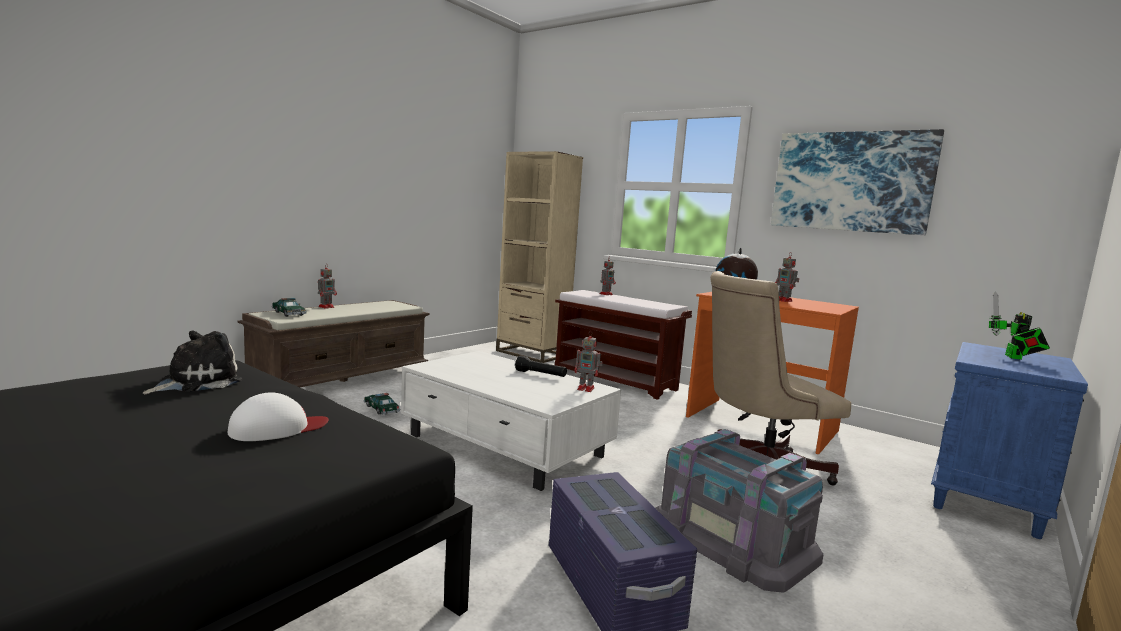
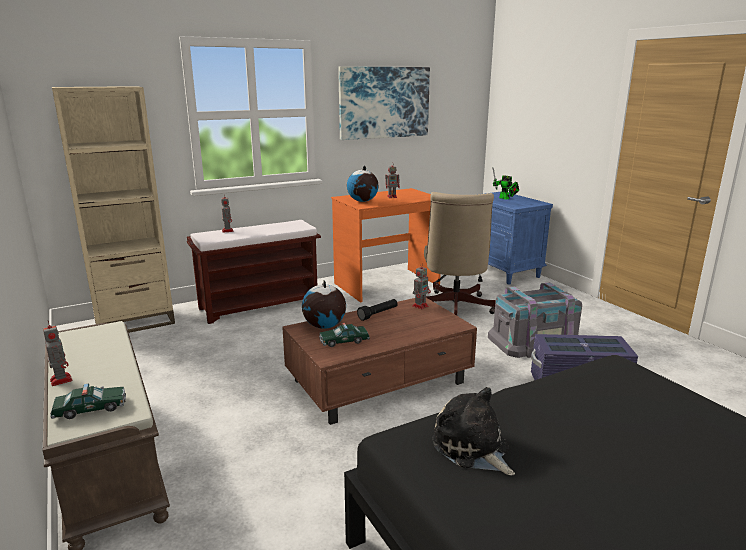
camera: 65 degrees left, 10 degrees up
white cap [228,392,329,441] -> none
toy car [363,393,400,415] -> toy car moved to [319,323,370,347]
white coffee table [401,351,621,491] -> brown coffee table [282,298,477,425]
none -> globe [302,280,346,329]

